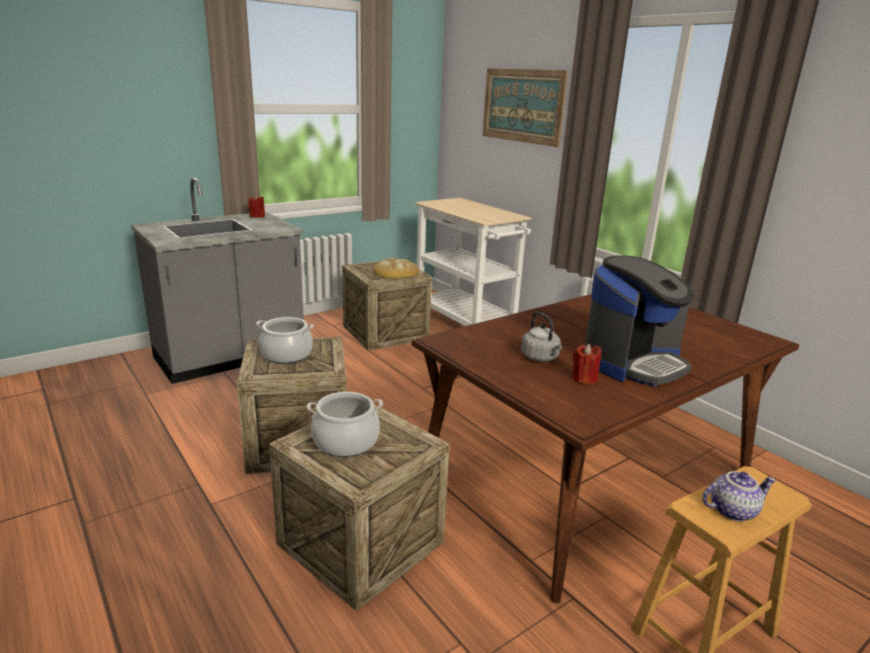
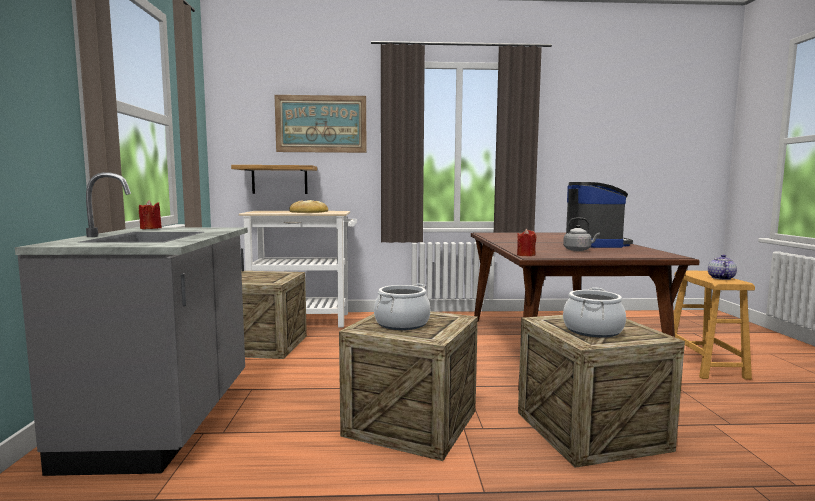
camera: 55 degrees left, 15 degrees down
bread [373,258,419,279] -> bread moved to [289,200,328,213]
red candle [571,344,601,384] -> red candle moved to [517,229,536,256]
none -> shelf [231,165,317,194]

